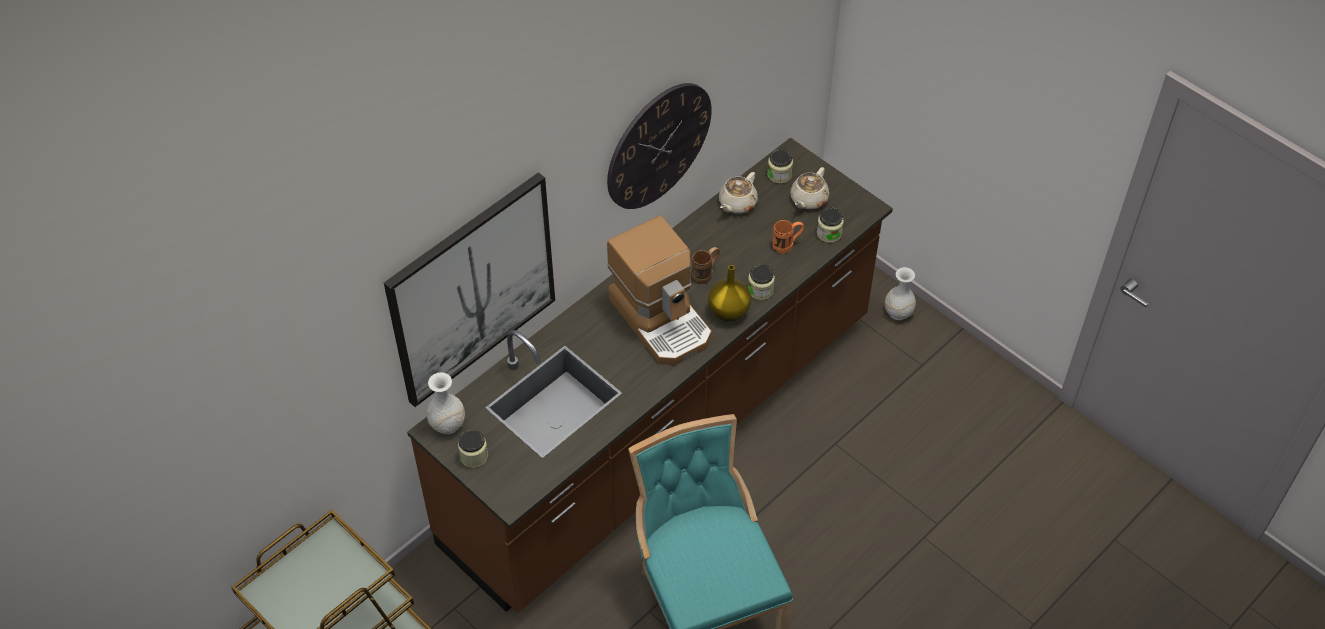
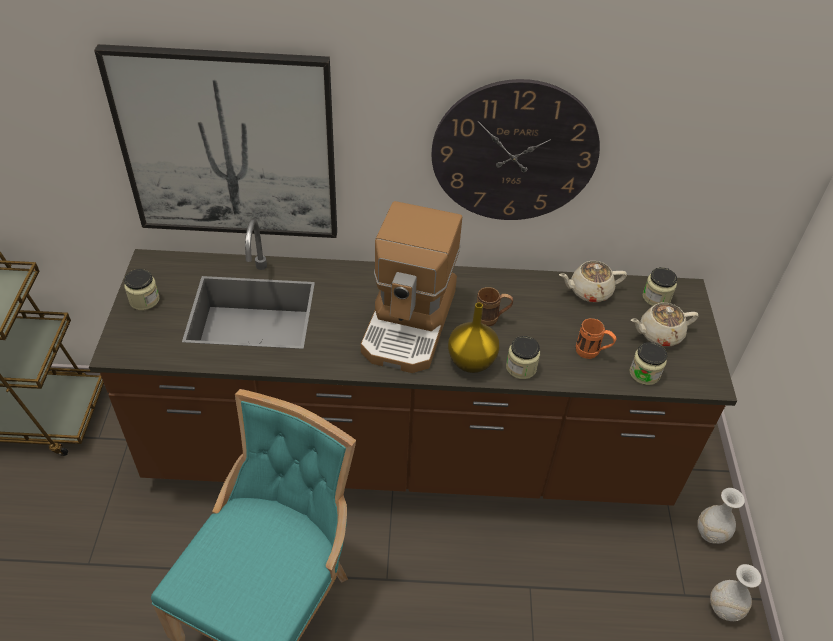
camera: 45 degrees right, 5 degrees down
white vase [427,372,465,434] -> white vase moved to [710,564,762,621]

